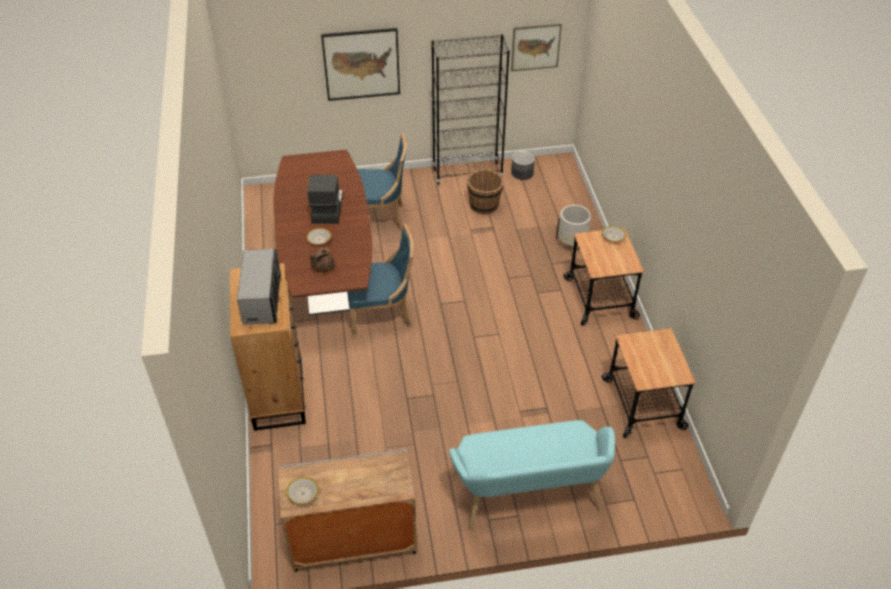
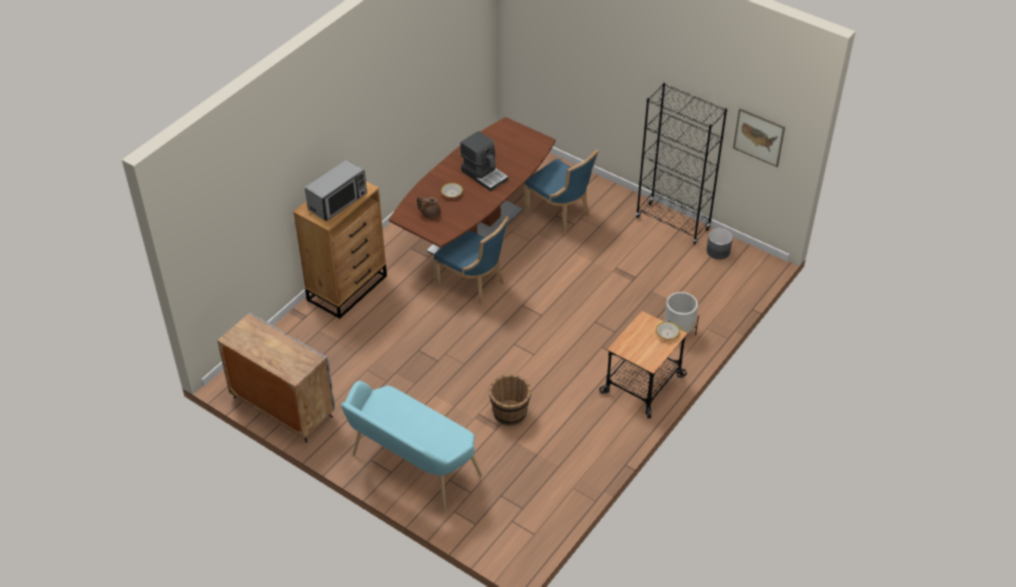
camera: 45 degrees right, 0 degrees up
bowl [286,477,319,505] -> none
coffee machine [307,175,343,224] -> coffee machine turned 90 degrees clockwise [460,131,508,191]
picture [321,28,400,101] -> none
brown bucket [467,169,504,215] -> brown bucket moved to [489,374,531,426]
cart [602,328,696,438] -> none

